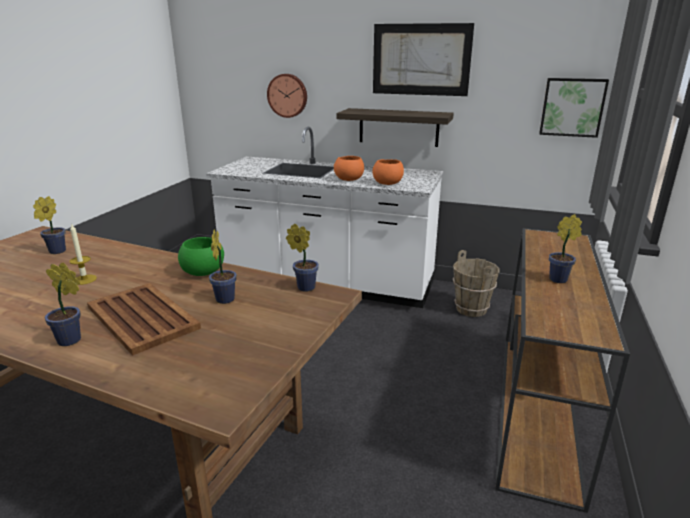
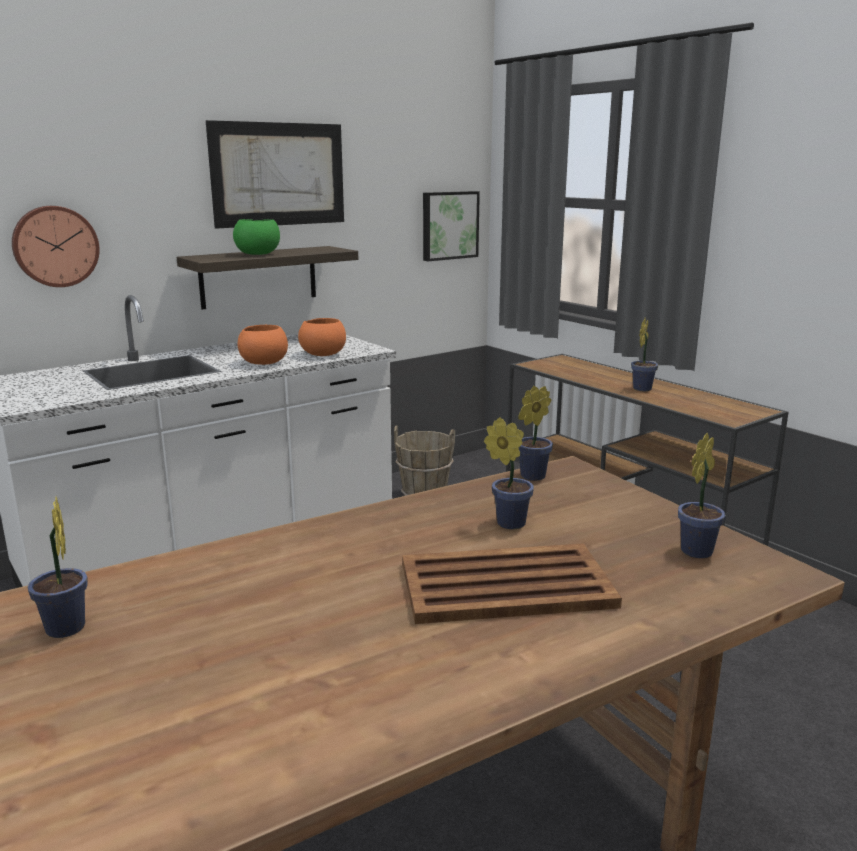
camera: 55 degrees left, 5 degrees down
potted plant [45,263,81,346] -> potted plant moved to [678,433,726,558]
candle [70,223,97,285] -> none
green bowl [178,237,224,276] -> green bowl moved to [233,219,280,255]

